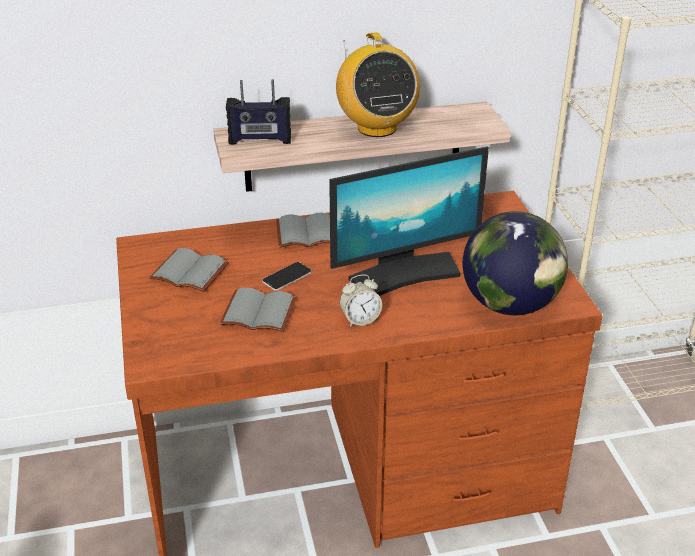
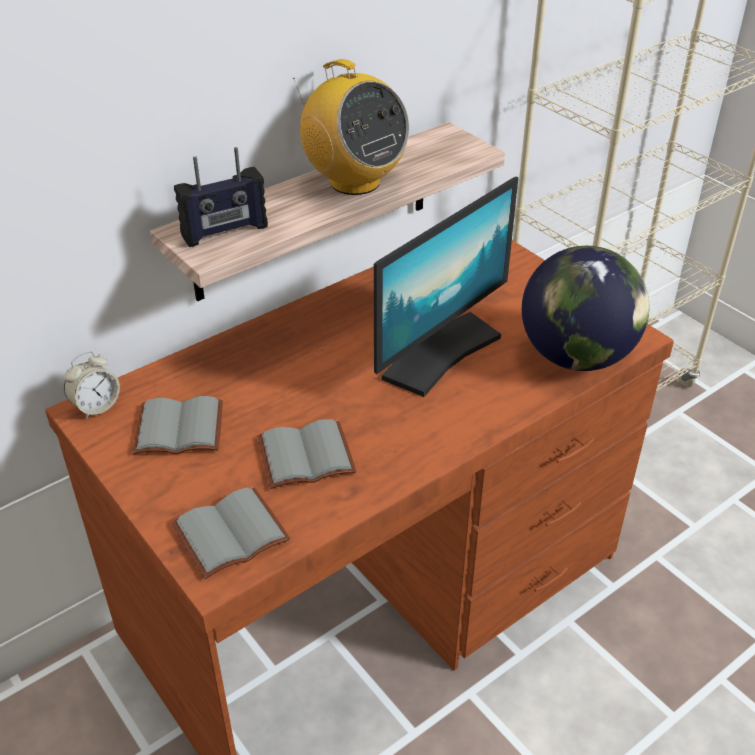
camera: 25 degrees left, 5 degrees up
phone [262,262,312,291] -> none
grey book [276,213,330,248] -> grey book moved to [172,487,291,579]
alarm clock [339,275,382,327] -> alarm clock moved to [64,351,120,419]

